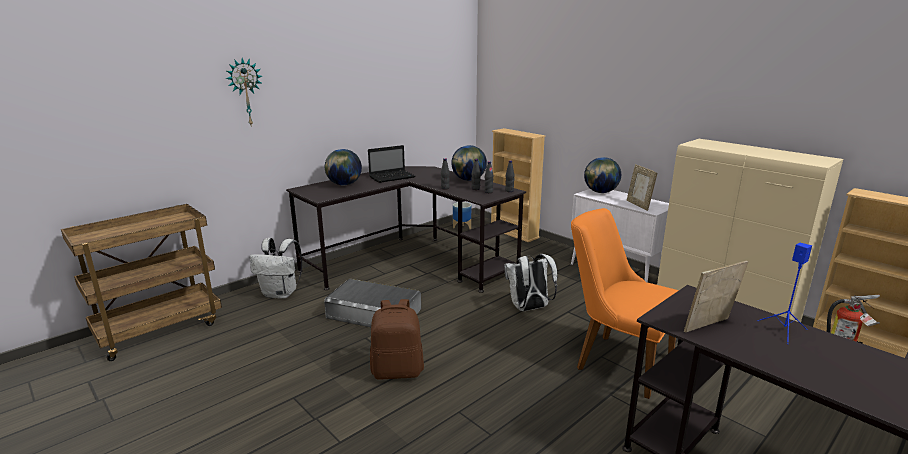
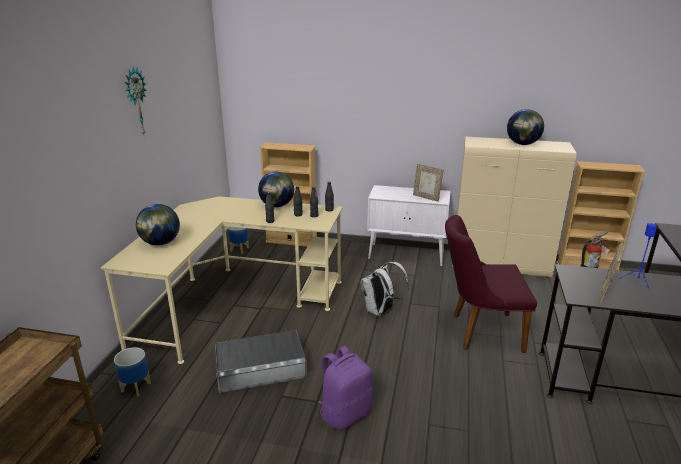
camera: 35 degrees left, 5 degrees up
wall clock [226,58,263,127] -> wall clock moved to [125,67,147,135]
white backpack [250,238,302,299] -> planter [114,347,151,397]
black desk [286,166,526,293] -> beige desk [101,196,343,364]
laptop [368,145,415,183] -> none
brown backpack [370,299,424,380] -> purple backpack [318,346,373,430]
orange chair [571,208,679,399] -> purple chair [445,215,537,353]
globe [584,157,621,193] -> globe moved to [507,109,544,145]

